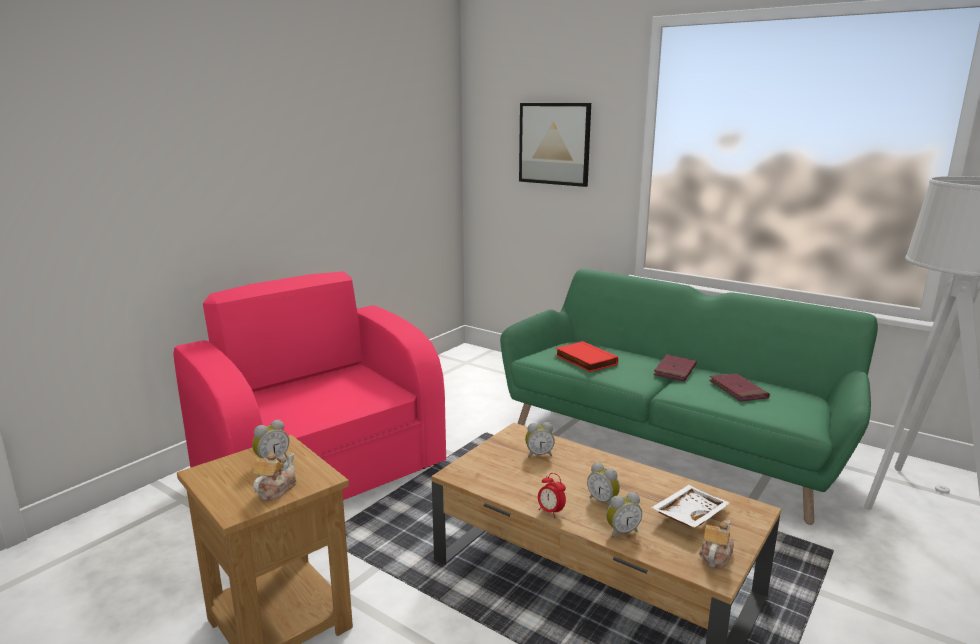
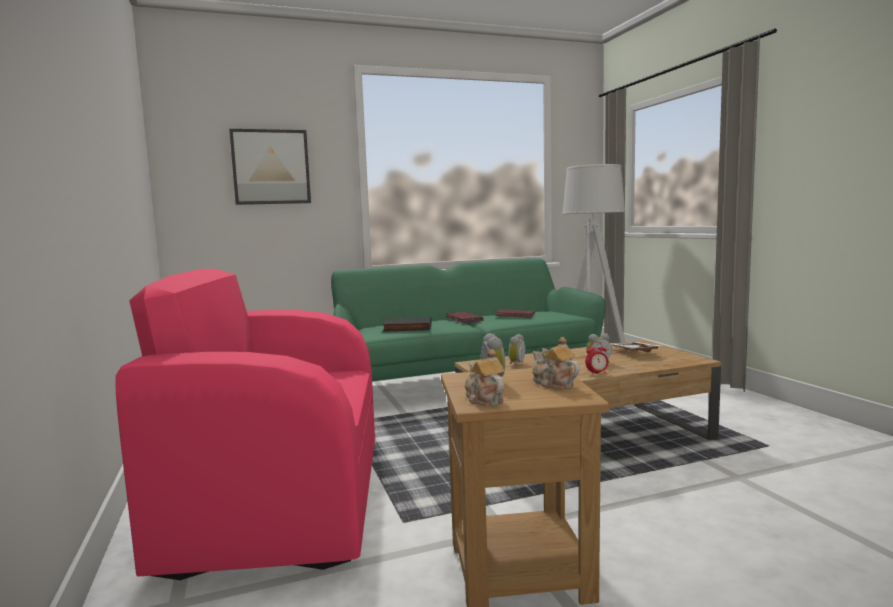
camera: 55 degrees left, 10 degrees down
red book [555,341,618,372] -> black book [382,318,431,332]
alarm clock [606,492,642,538] -> none
teapot [699,520,734,569] -> teapot moved to [465,349,505,406]

